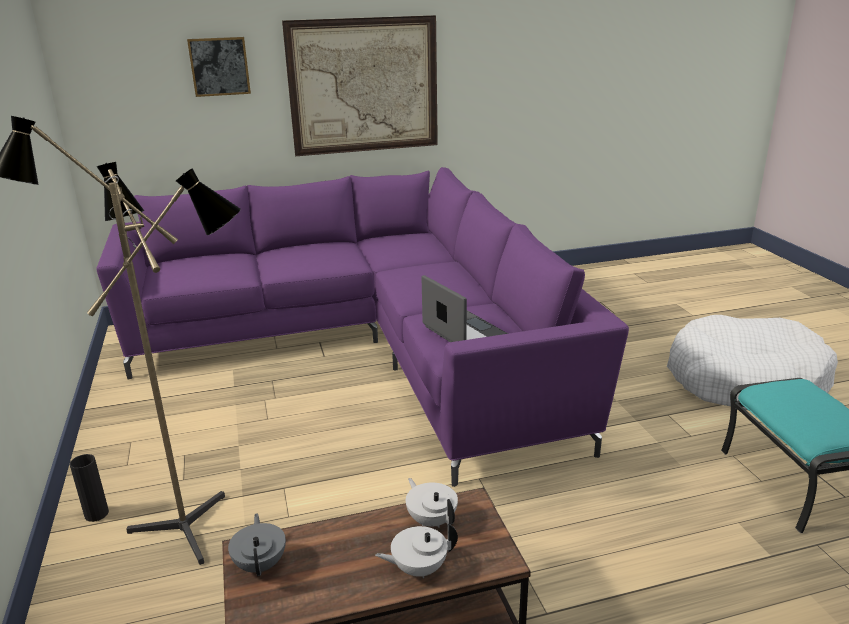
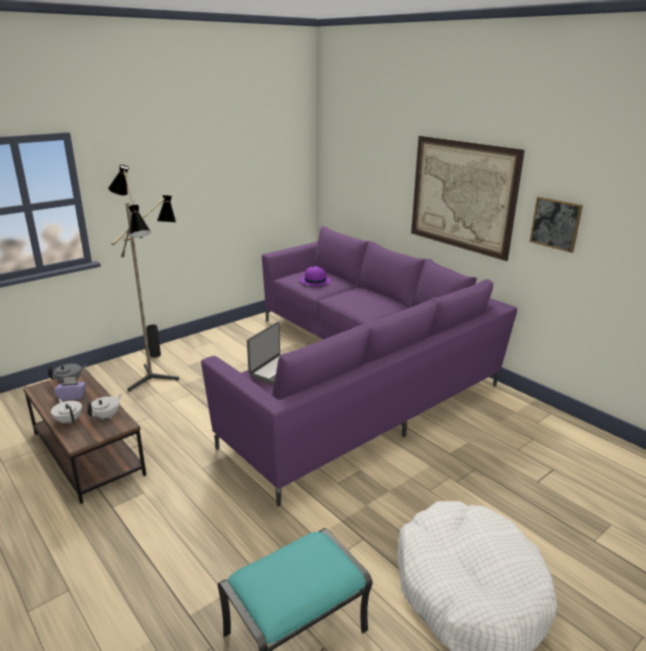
camera: 65 degrees right, 0 degrees up
picture [187,37,251,97] -> picture moved to [529,197,583,253]
none -> purple tissue box [54,377,86,401]
none -> purple hat [300,266,331,286]

